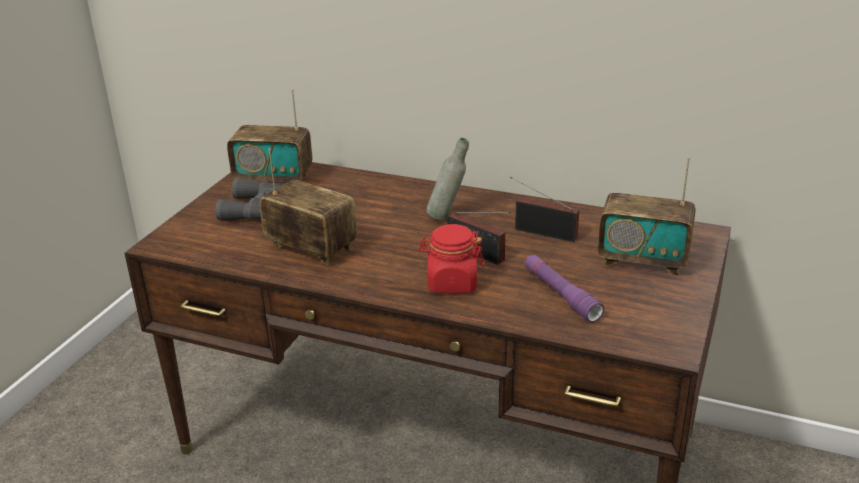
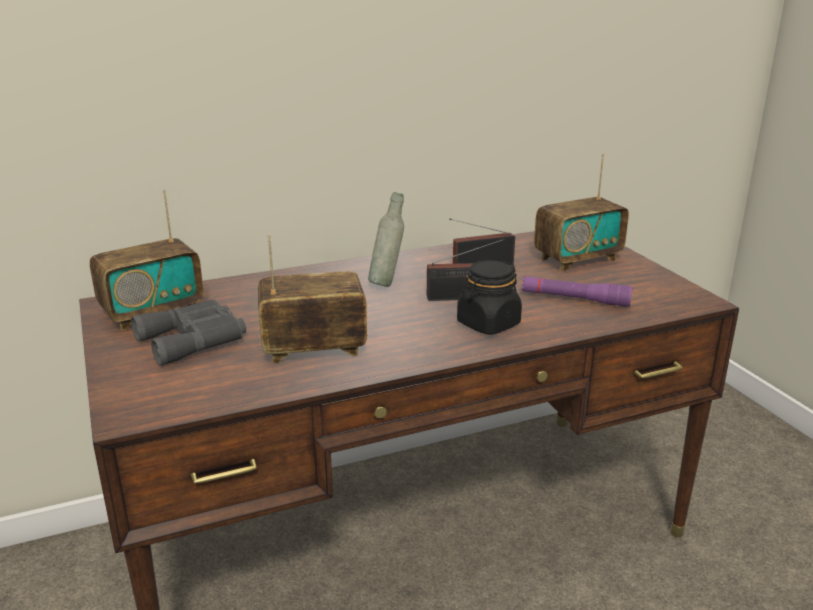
camera: 45 degrees left, 5 degrees down
red jar [419,224,484,293] -> black jar [457,260,522,334]

